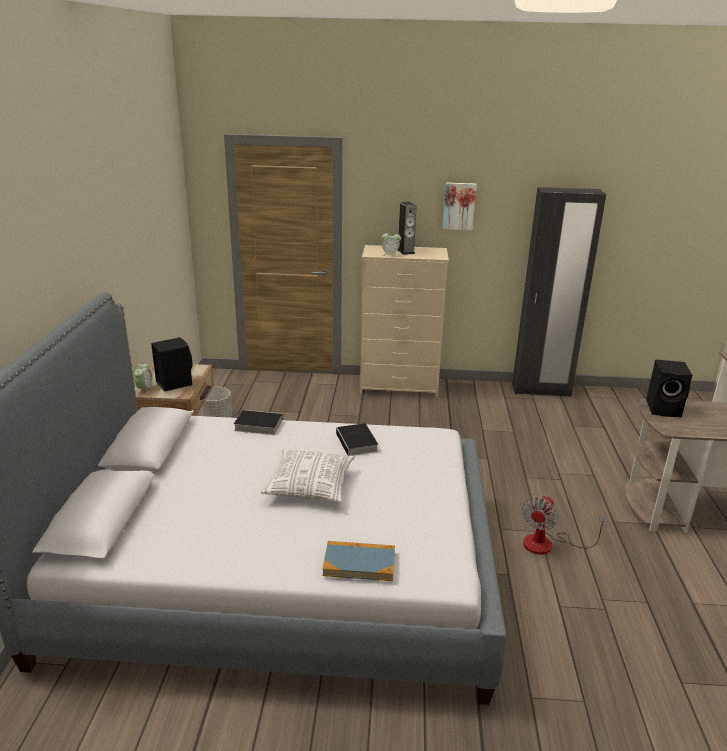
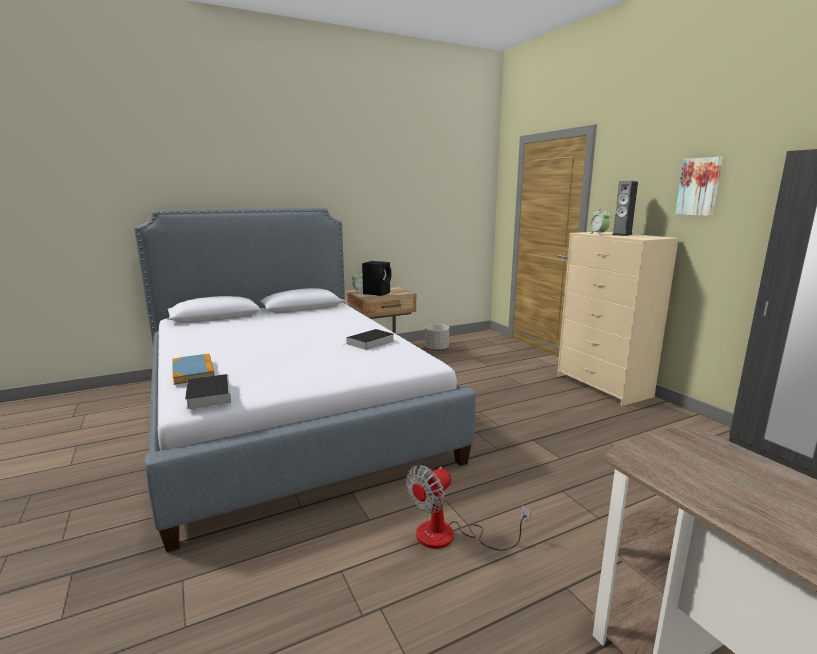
camera: 60 degrees right, 10 degrees down
book [234,410,283,435] -> book moved to [185,374,231,409]
pillow [261,449,354,503] -> none
fan [522,496,608,555] -> fan turned 45 degrees counterclockwise [406,465,531,551]
black speaker [646,359,692,417] -> none

